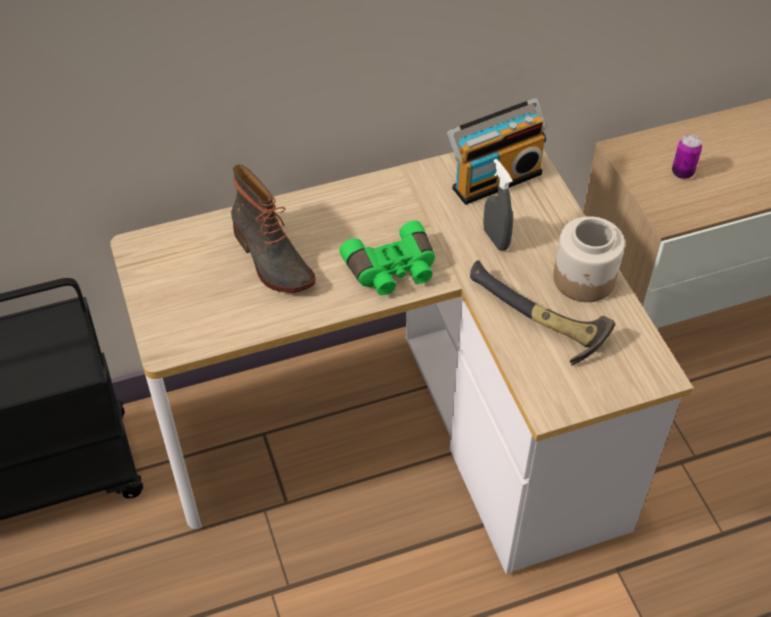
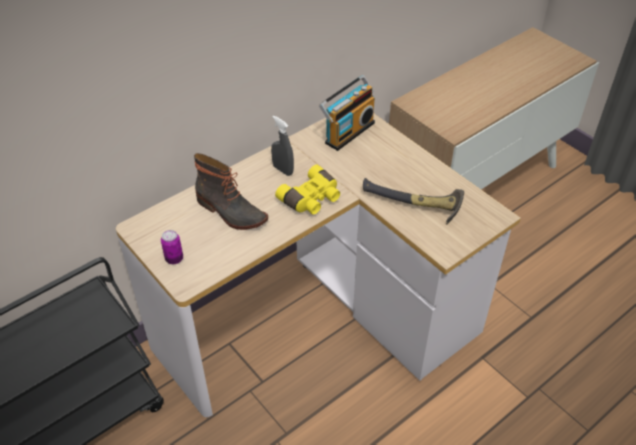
camera: 20 degrees left, 5 degrees down
green binoculars [340,220,435,295] -> yellow binoculars [275,165,340,214]
grey spray bottle [483,159,513,251] -> grey spray bottle moved to [271,115,294,176]
jar [553,216,625,302] -> none
can [672,134,702,179] -> can moved to [161,230,183,264]

